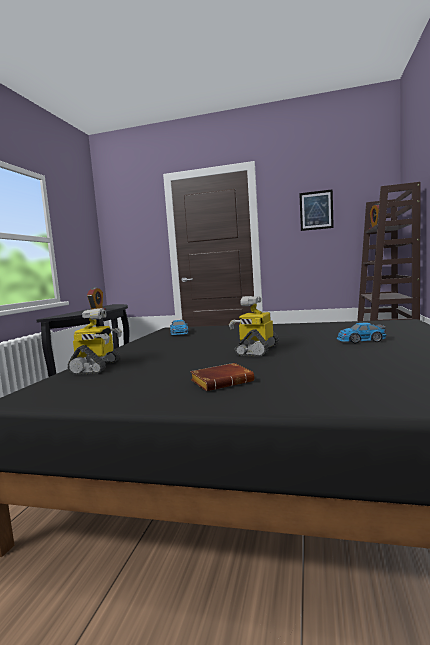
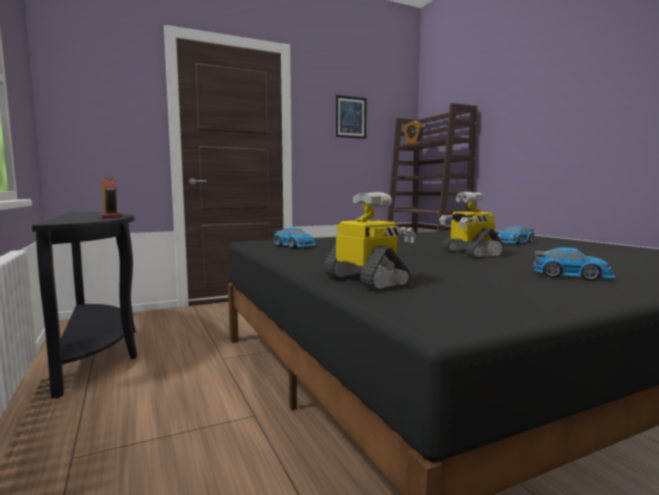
camera: 40 degrees left, 0 degrees up
brown book [190,363,254,391] -> toy car [534,247,615,281]

